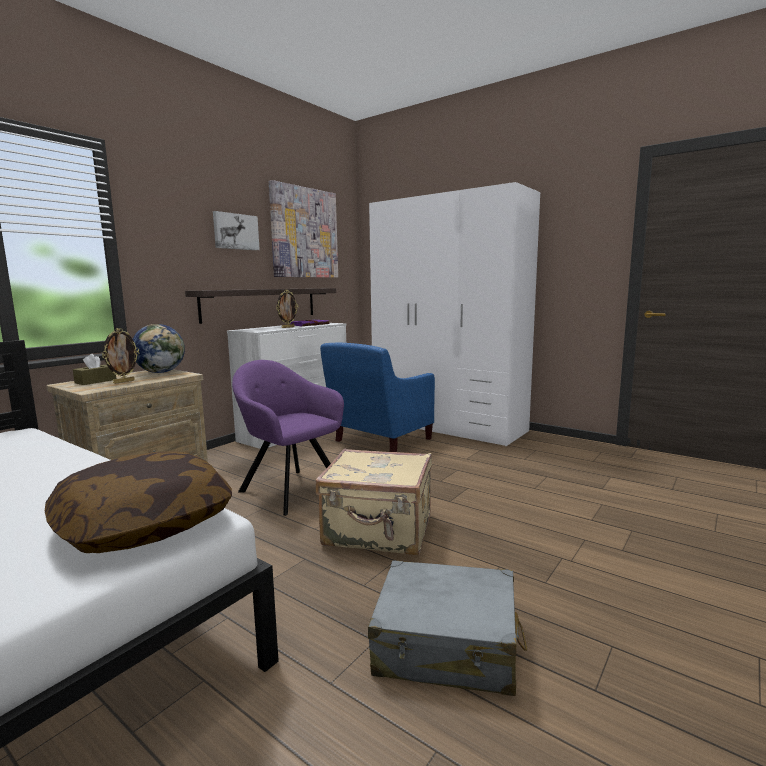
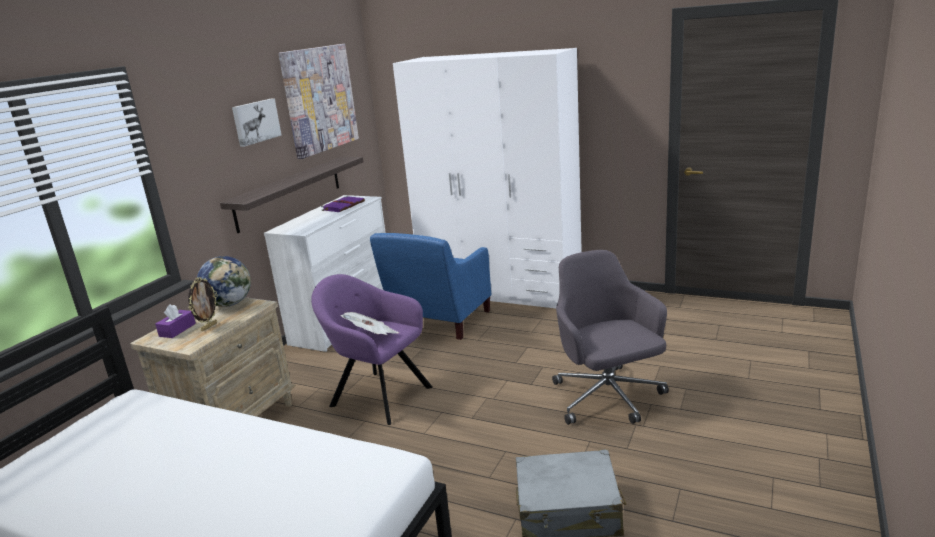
camera: 10 degrees left, 10 degrees up
pillow [45,451,232,553] -> none
brown tissue box [73,354,116,385] -> purple tissue box [155,304,196,338]
picture frame [276,290,298,328] -> none
beige suitcase [316,449,432,555] -> none
none -> newspaper [340,312,399,335]
none -> grey office chair [552,250,669,425]

